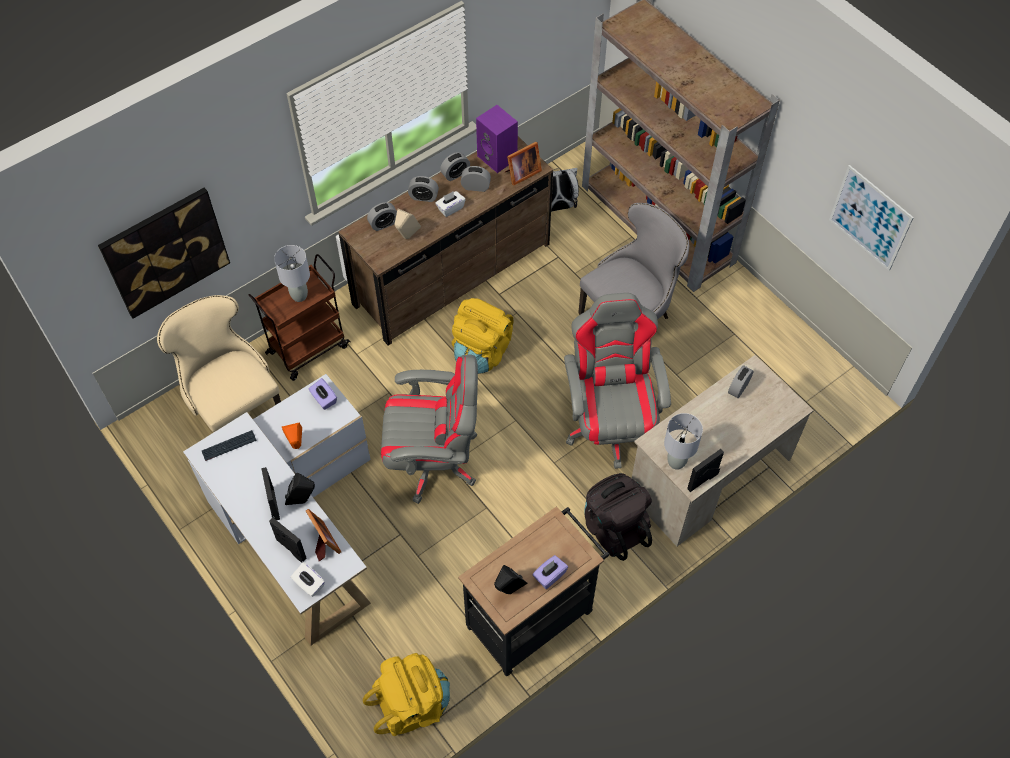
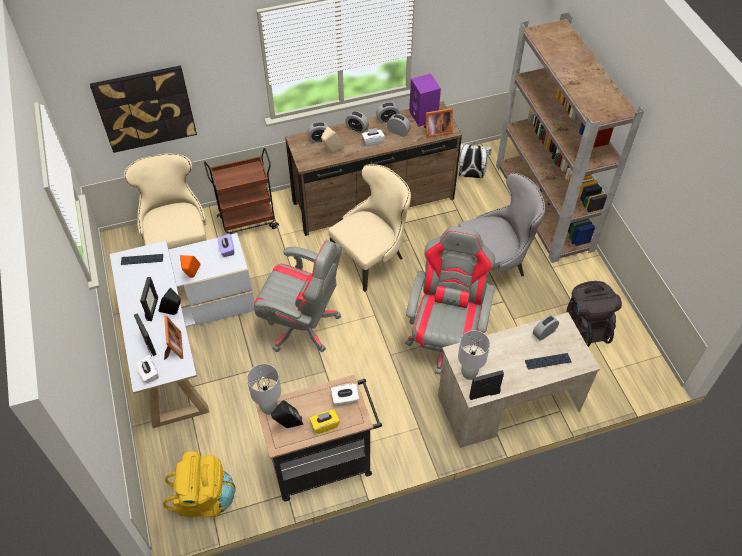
camera: 20 degrees right, 5 degrees down
grey table lamp [274,245,310,302] -> grey table lamp moved to [247,364,281,415]
yellow backpack [452,298,513,374] -> beige chair [328,164,411,292]
purple tissue box [532,555,568,589] -> yellow tissue box [310,409,340,434]
black backpack [584,473,652,561] -> black backpack moved to [566,281,622,347]
picture [829,165,914,271] -> none
none -> white tissue box [331,384,359,406]
none -> keyboard [525,353,572,369]

